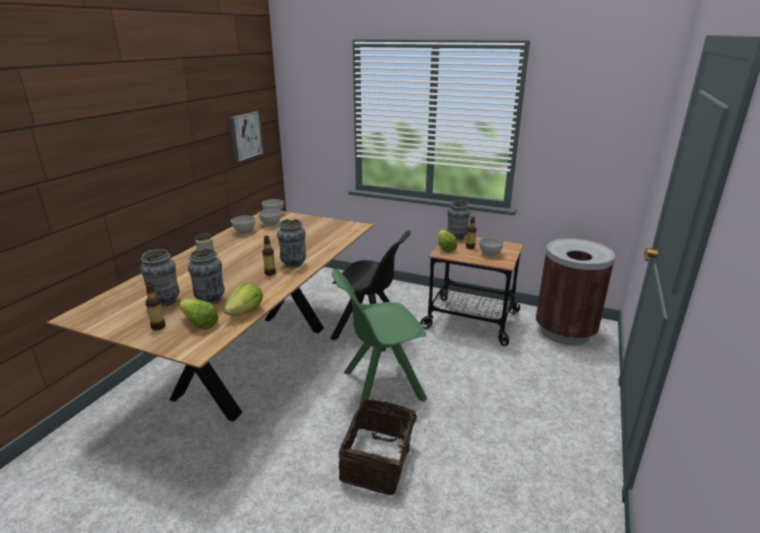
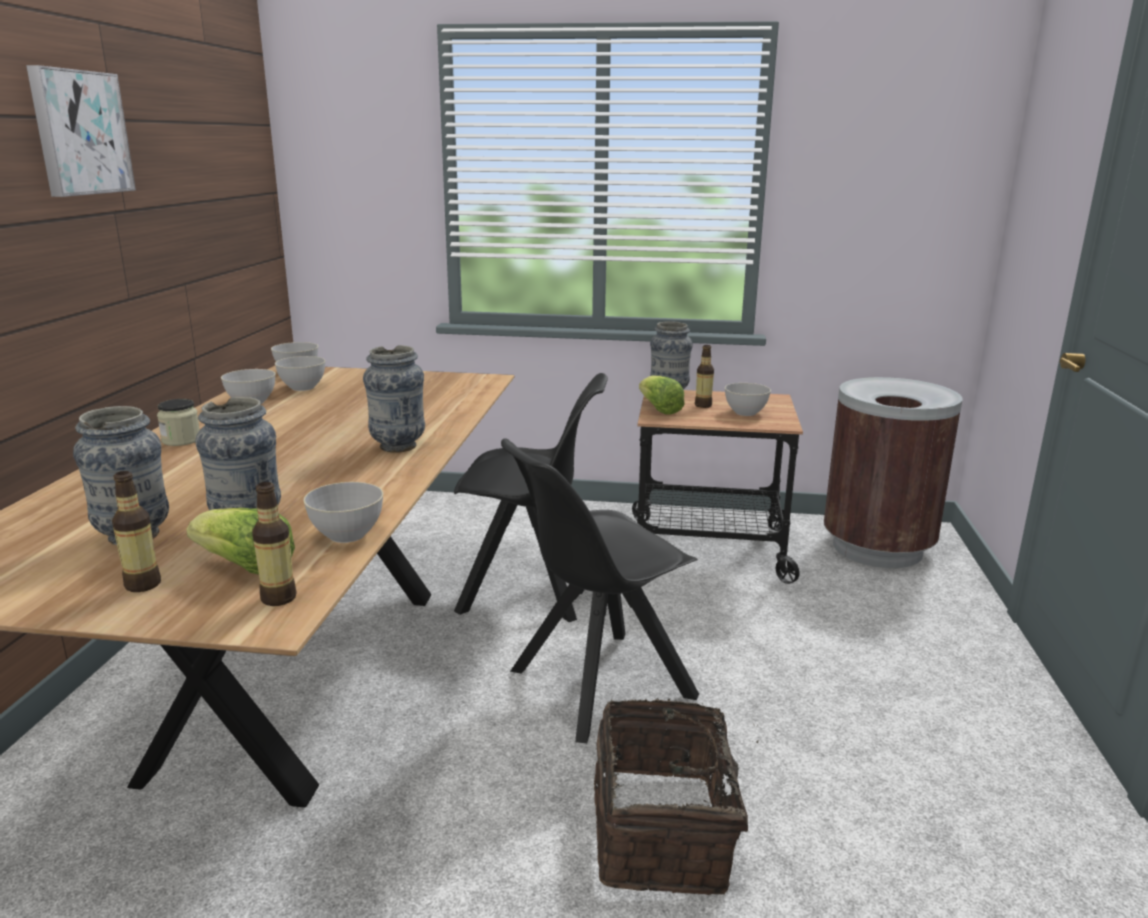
camera: 15 degrees left, 5 degrees down
lettuce [223,283,263,316] -> grey bowl [303,482,383,543]
picture [229,112,263,162] -> picture moved to [26,65,136,197]
bottle [262,236,276,276] -> bottle moved to [252,482,297,606]
green chair [332,269,427,406] -> black chair [501,438,699,743]

